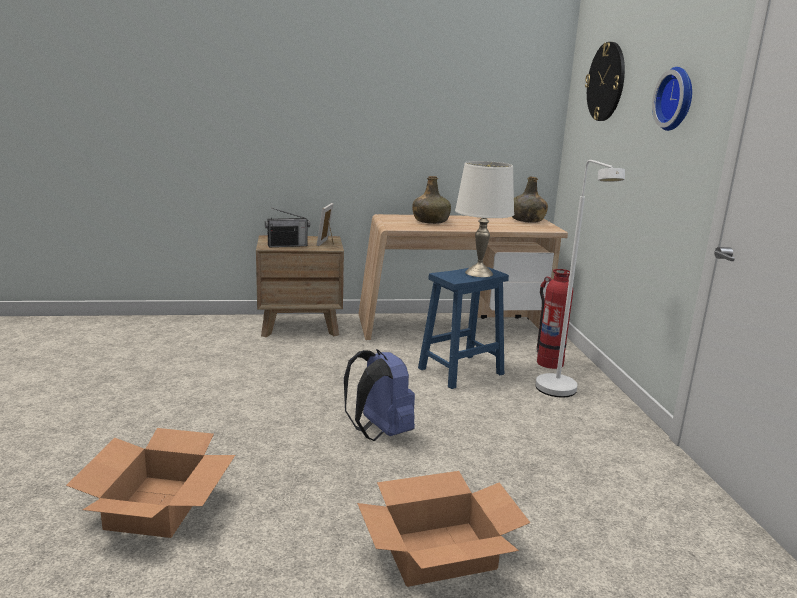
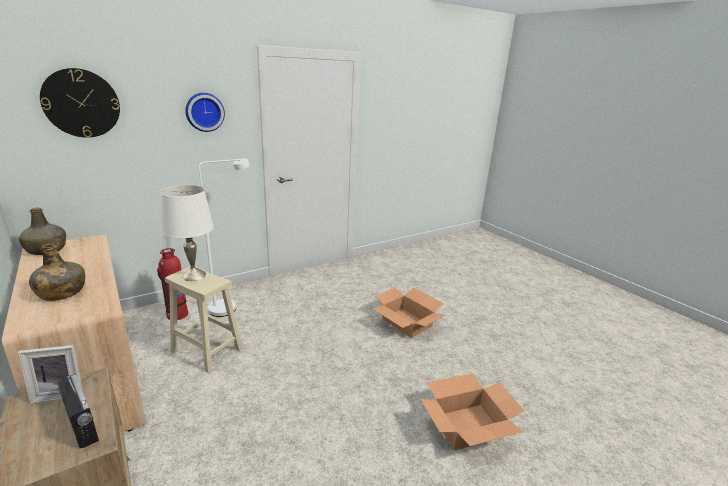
camera: 115 degrees left, 5 degrees up
blue backpack [344,349,415,441] -> none
blue stool [418,267,509,389] -> beige stool [165,267,243,373]

